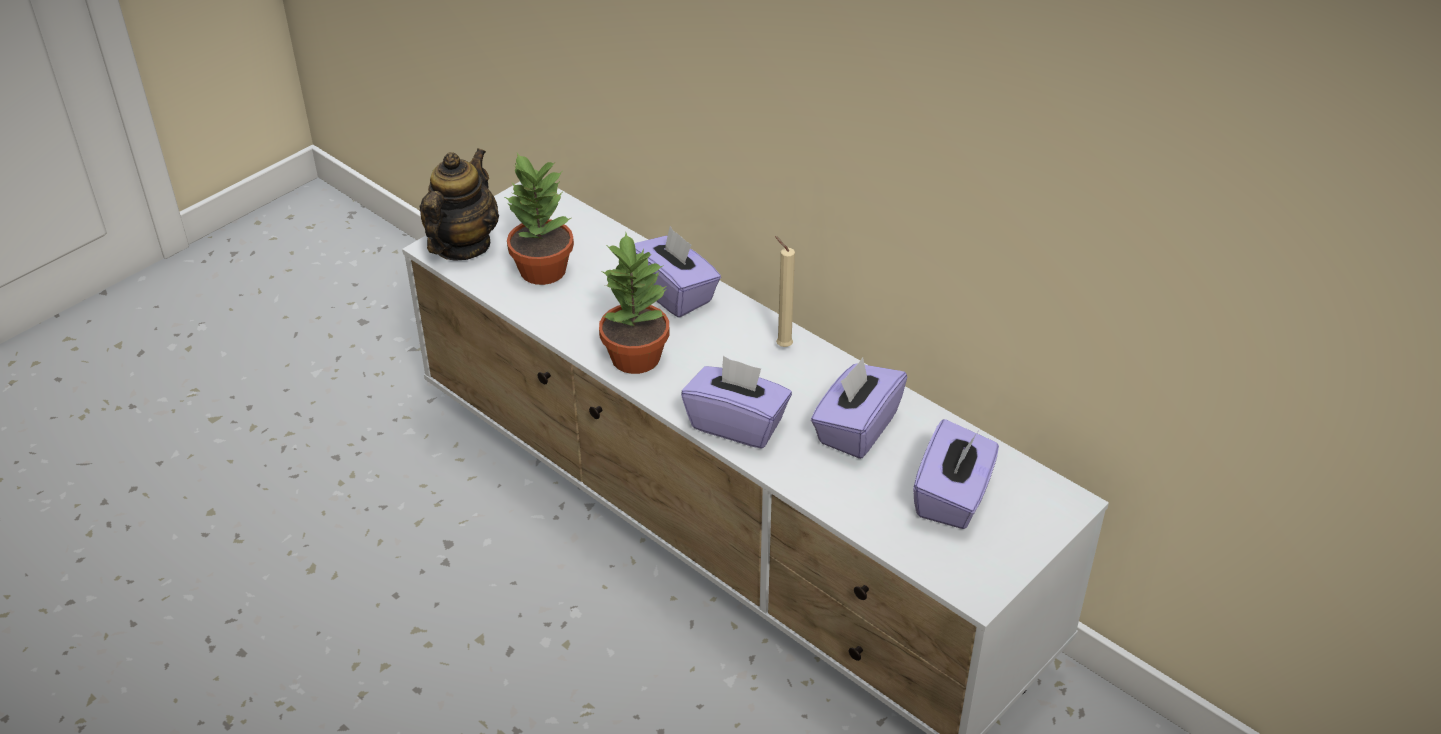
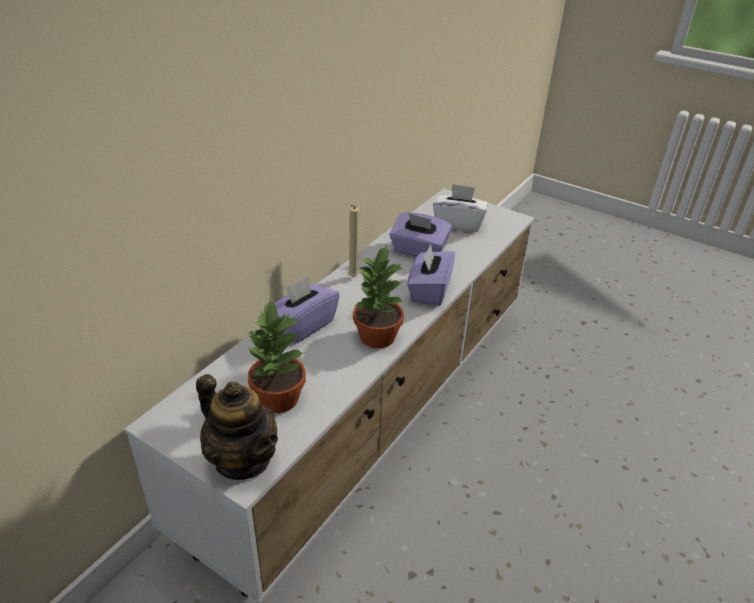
camera: 100 degrees left, 5 degrees down
teapot [420,148,499,261] -> teapot turned 150 degrees counterclockwise [196,374,278,480]
purple tissue box [913,419,999,529] -> white tissue box [433,184,488,232]

